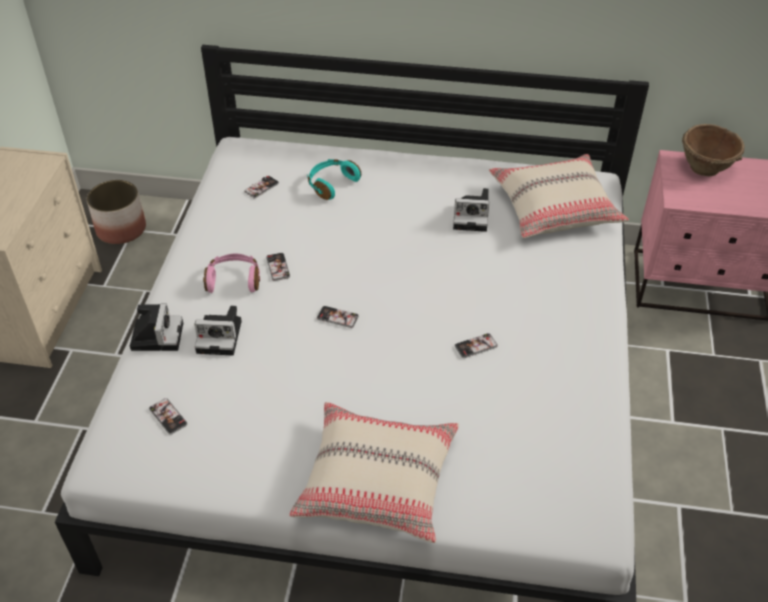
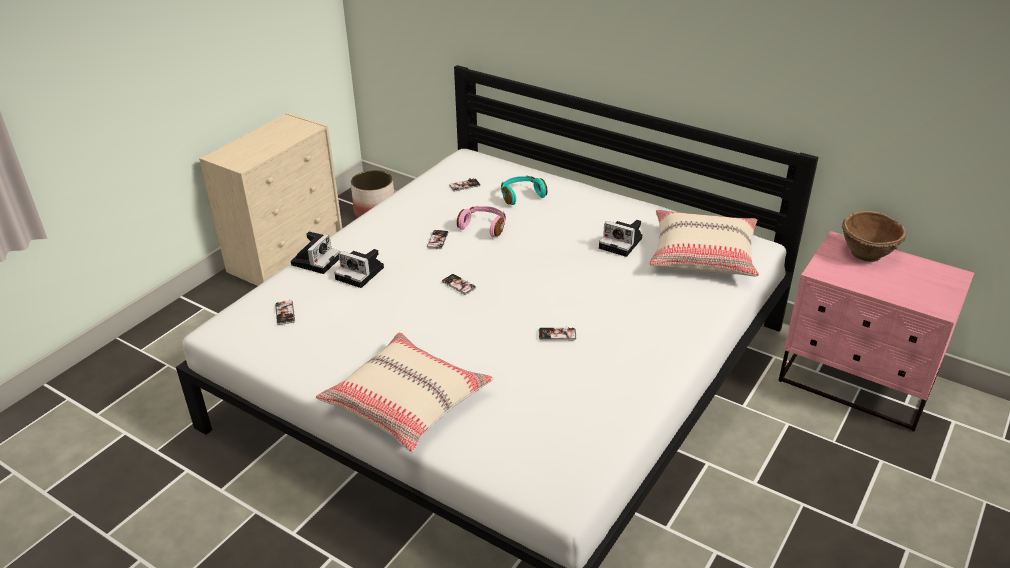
camera: 25 degrees right, 10 degrees down
pink headphones [203,254,260,293] -> pink headphones moved to [457,206,506,237]

